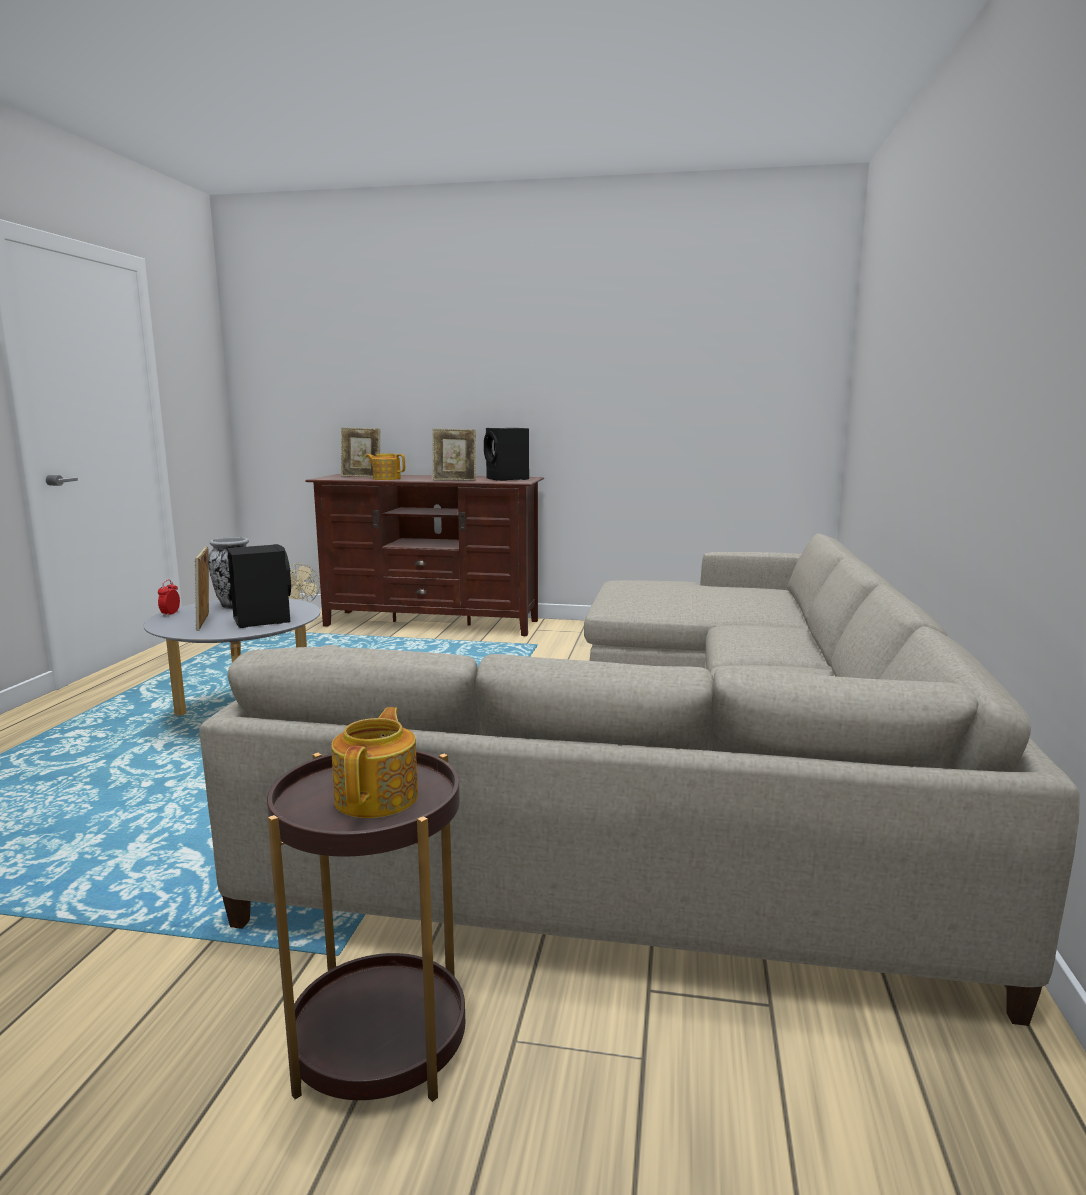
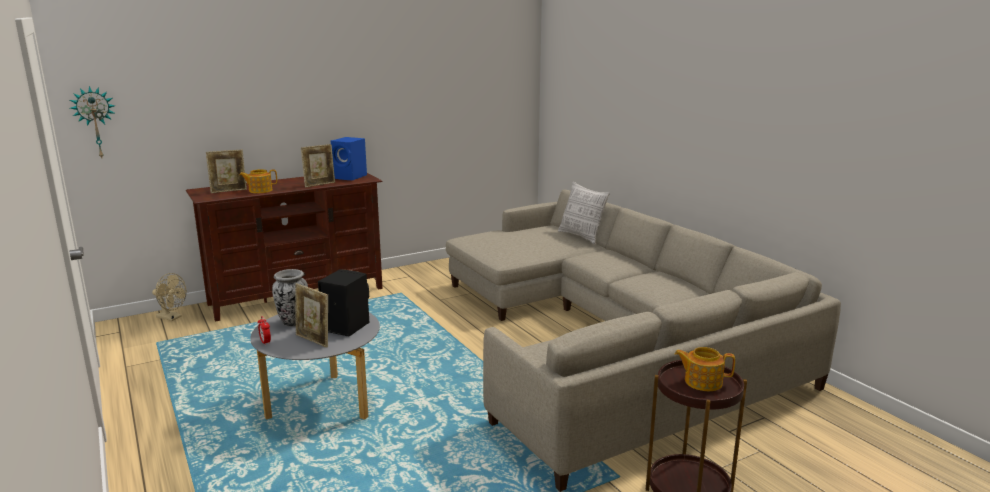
camera: 40 degrees left, 5 degrees up
teapot [331,707,418,818] -> teapot turned 45 degrees counterclockwise [675,347,735,391]
black speaker [484,428,529,481] -> blue speaker [331,137,367,180]
none -> wall clock [70,86,115,158]
none -> pillow [558,181,610,244]

